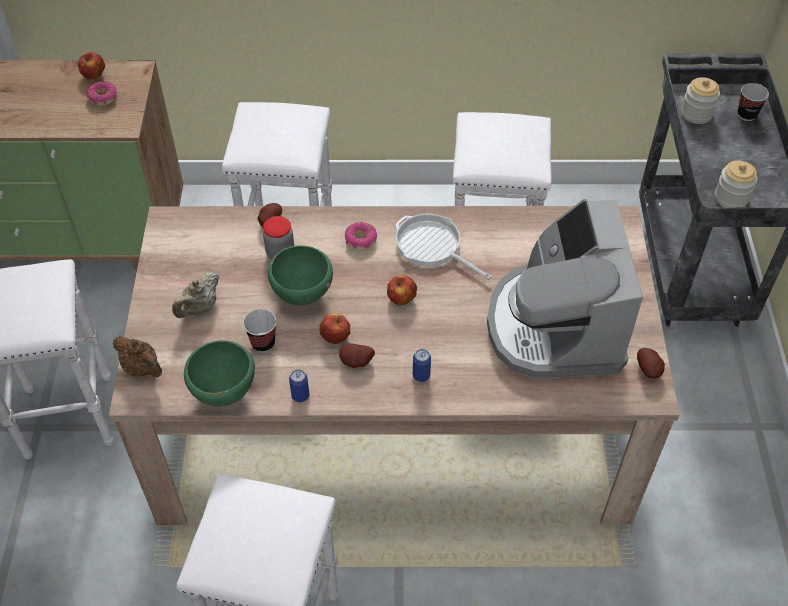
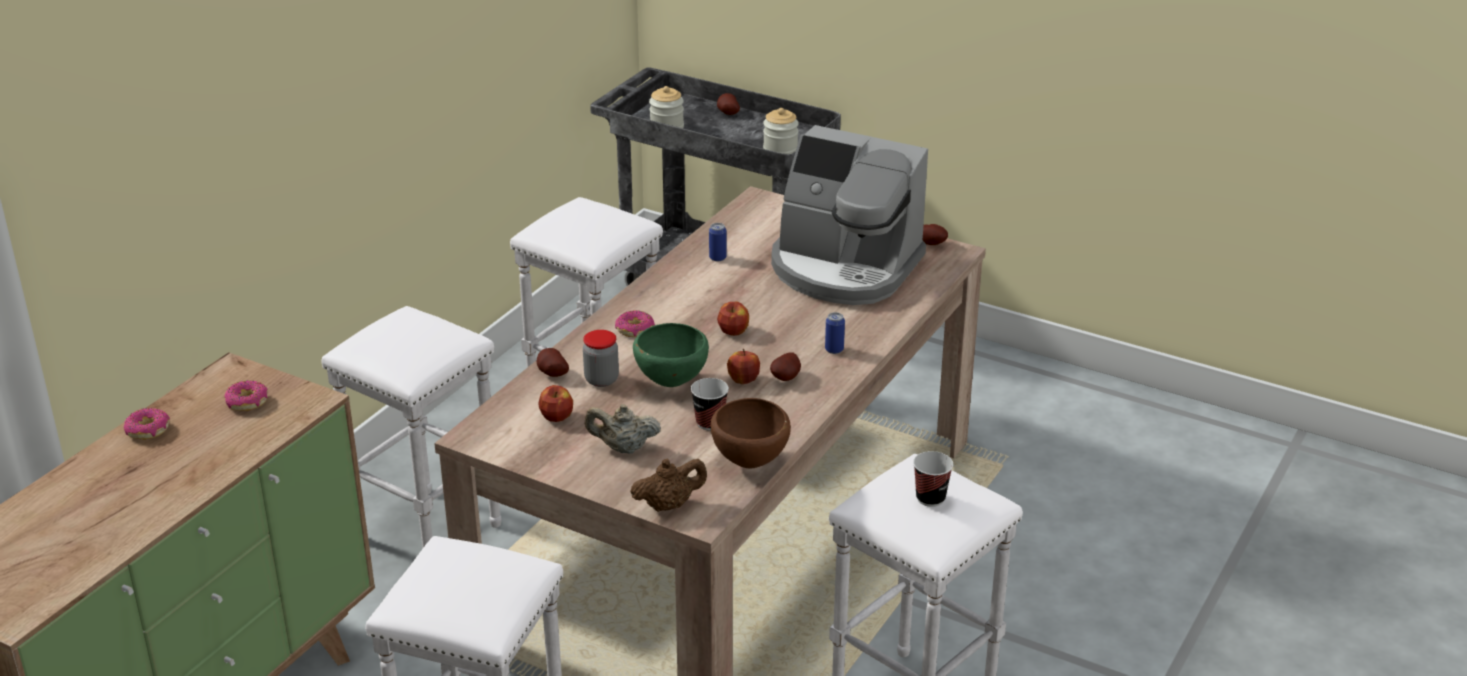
camera: 60 degrees left, 20 degrees down
apple [78,52,105,80] -> apple moved to [538,385,573,422]
beige teapot [172,272,219,318] -> beige teapot turned 120 degrees clockwise [585,404,661,454]
green bowl [184,340,255,406] -> brown bowl [710,398,791,469]
can [289,369,309,402] -> can moved to [709,223,727,261]
frying pan [395,214,491,280] -> none
cup [738,83,769,121] -> cup moved to [913,451,953,507]
none -> donut [124,408,170,440]
none -> potato [717,93,740,115]

